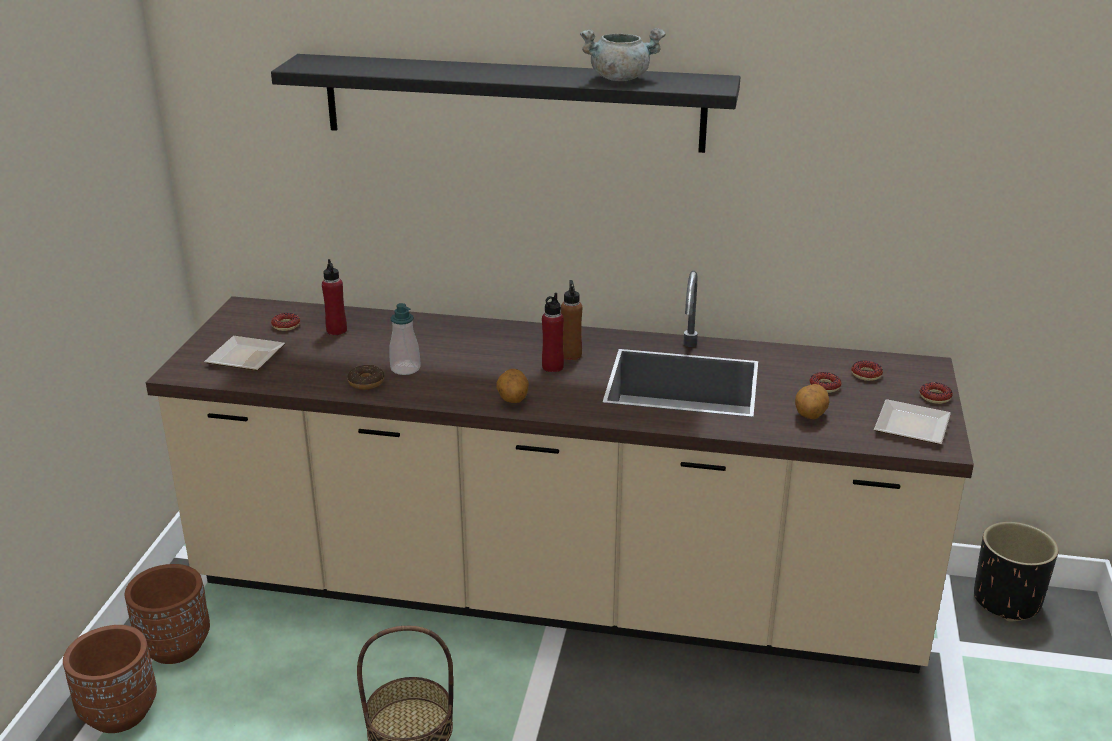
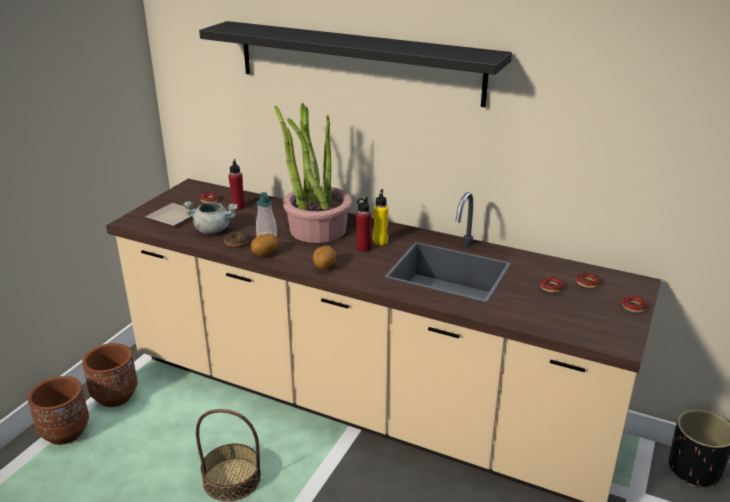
camera: 15 degrees right, 0 degrees up
brown bottle [561,280,582,360] -> yellow bottle [373,189,389,245]
grey cooking pot [580,28,666,81] -> grey cooking pot moved to [183,201,238,234]
potato [795,384,829,419] -> potato moved to [251,234,278,256]
plate [874,400,951,445] -> none
none -> potted plant [274,103,352,243]

